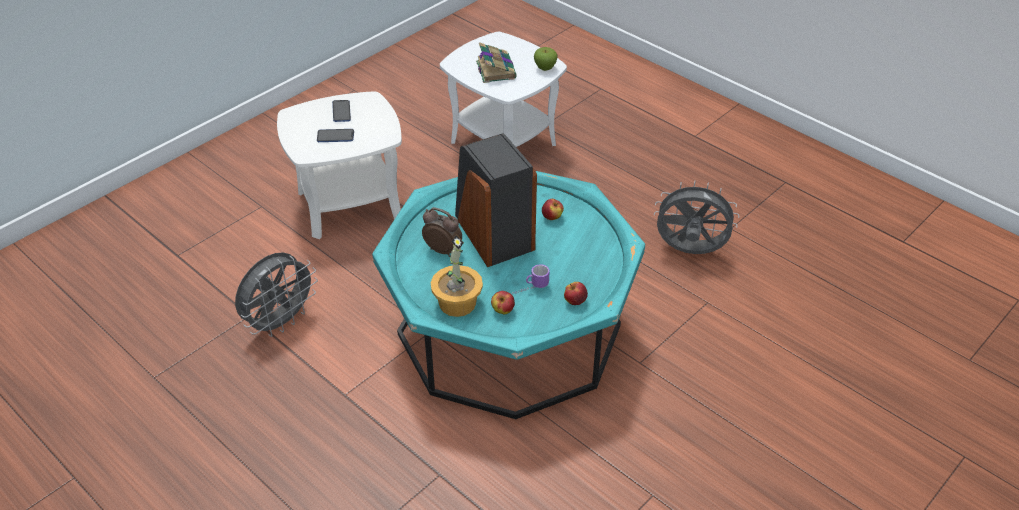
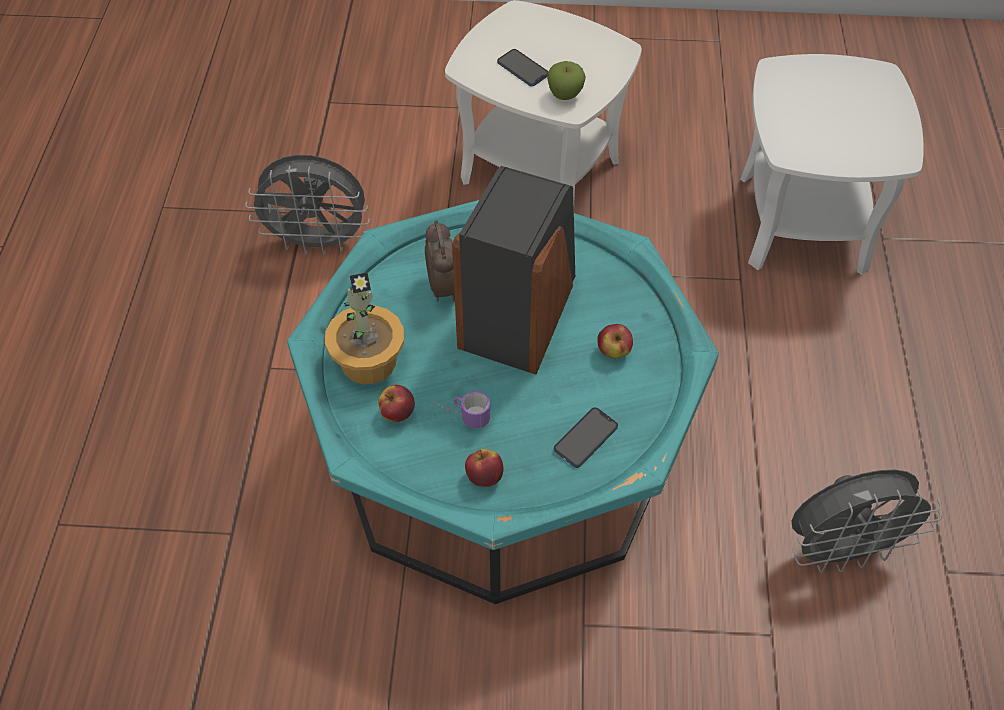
camera: 50 degrees right, 10 degrees up
phone [332,100,351,122] -> phone moved to [554,407,618,468]
book [476,42,517,83] -> none
apple [534,47,558,71] -> apple moved to [547,61,586,100]
grey fan [654,181,739,254] -> grey fan turned 105 degrees clockwise [791,469,942,573]

